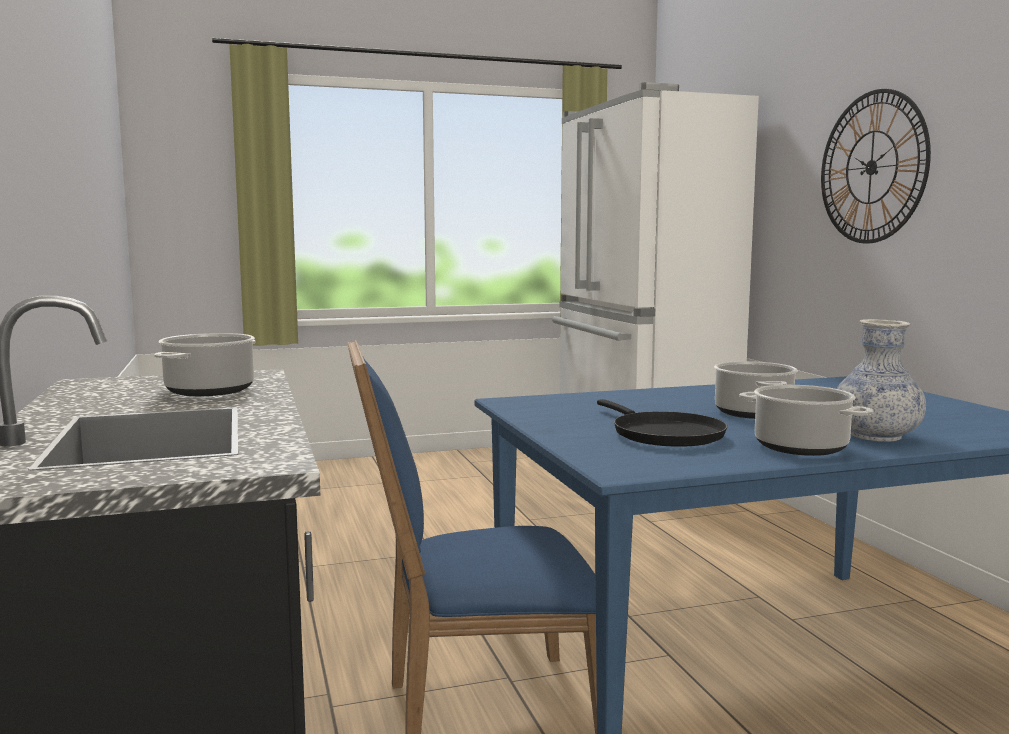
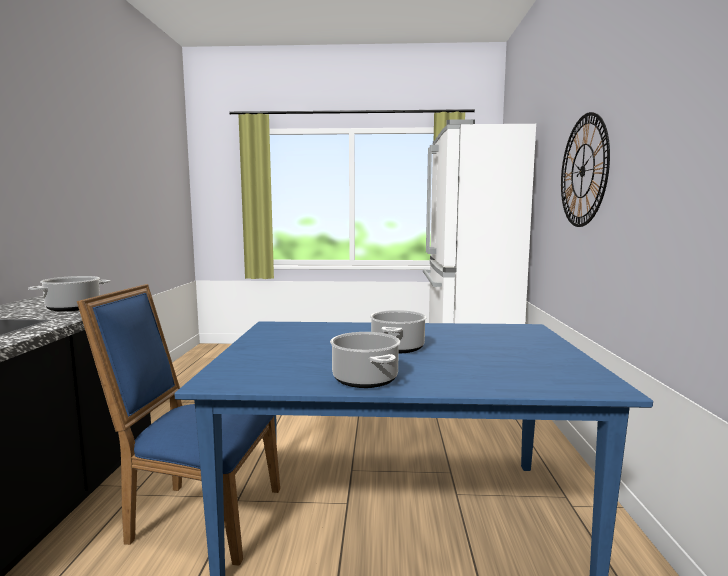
camera: 20 degrees right, 0 degrees up
black frying pan [597,399,727,447] -> none
vase [836,319,926,442] -> none

